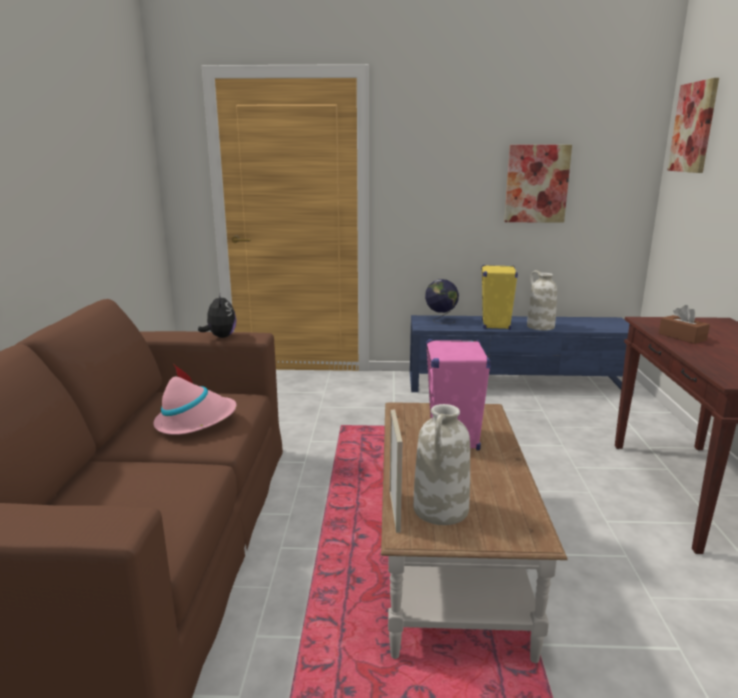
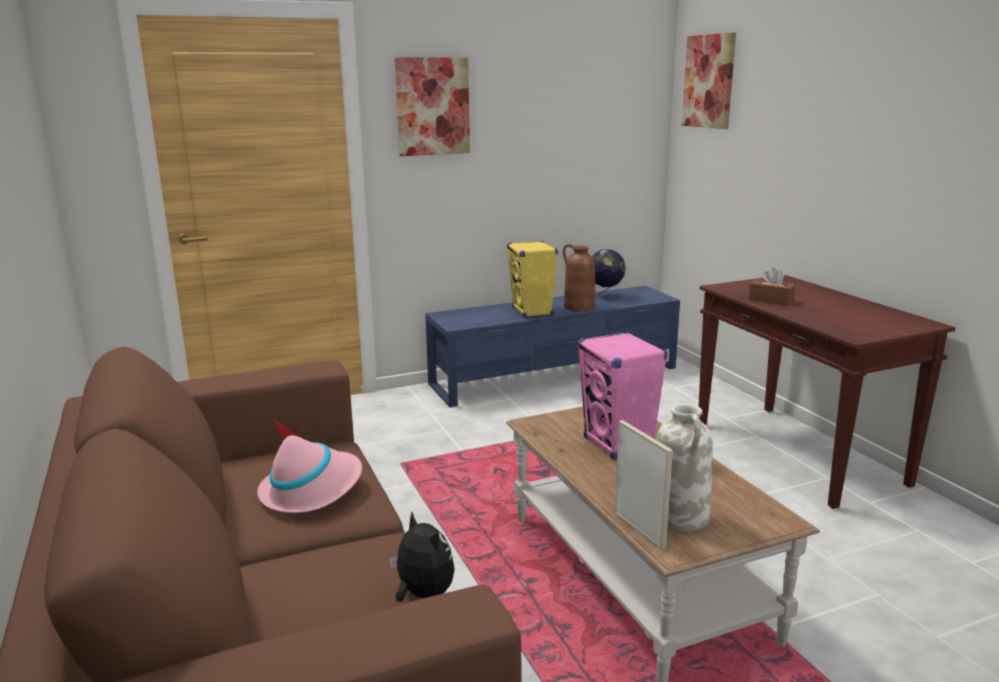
camera: 25 degrees left, 0 degrees up
plush toy [198,292,236,338] -> plush toy moved to [389,512,455,602]
globe [425,279,459,324] -> globe moved to [592,249,626,299]
picture [504,145,572,223] -> picture moved to [395,58,470,156]
white vase [527,270,557,331] -> brown vase [563,244,595,311]

